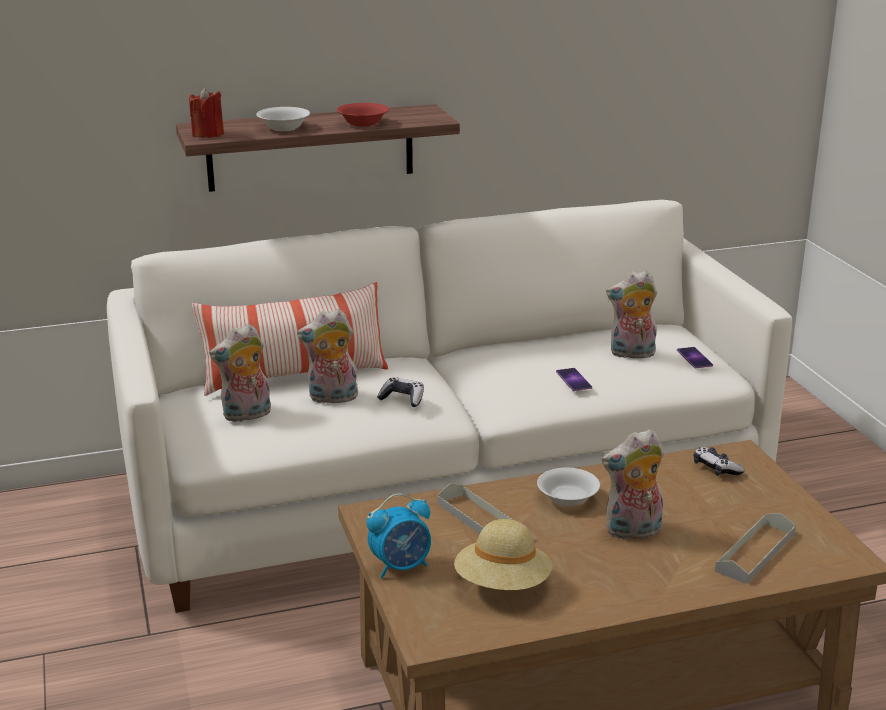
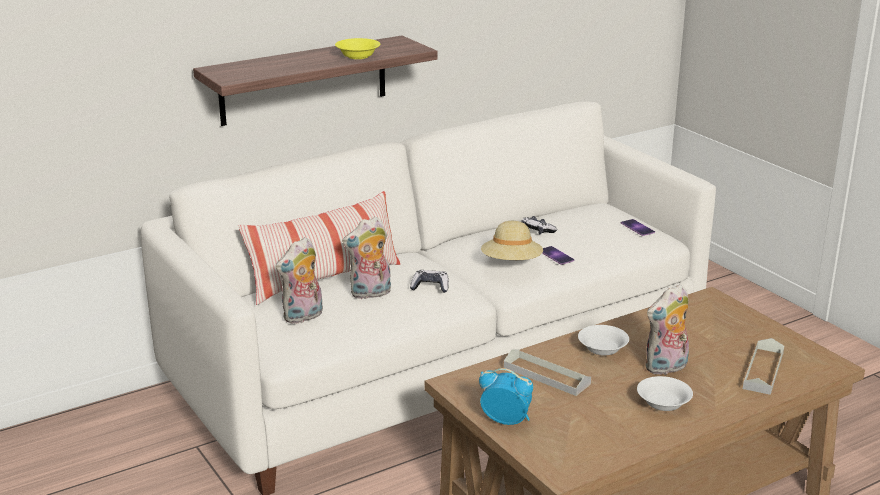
camera: 15 degrees left, 0 degrees up
red candle [189,88,224,138] -> none
white bowl [256,107,310,131] -> white bowl moved to [637,376,693,411]
red bowl [337,103,389,127] -> yellow bowl [335,38,380,59]
alarm clock [366,493,431,578] -> alarm clock turned 120 degrees counterclockwise [479,368,533,425]
beige hat [454,519,552,590] -> beige hat moved to [481,221,543,260]
plush toy [606,271,657,358] -> none
game controller [694,447,745,476] -> game controller moved to [521,216,557,234]

